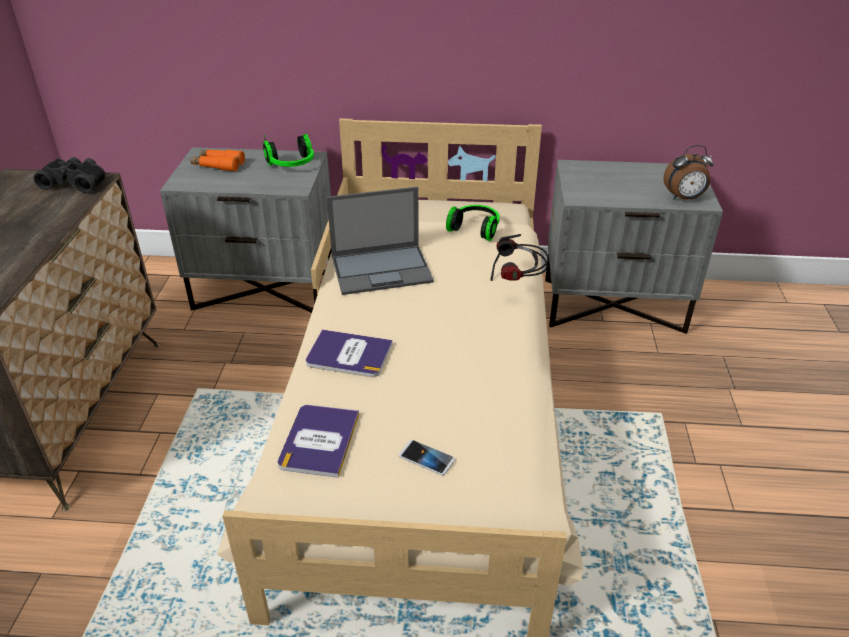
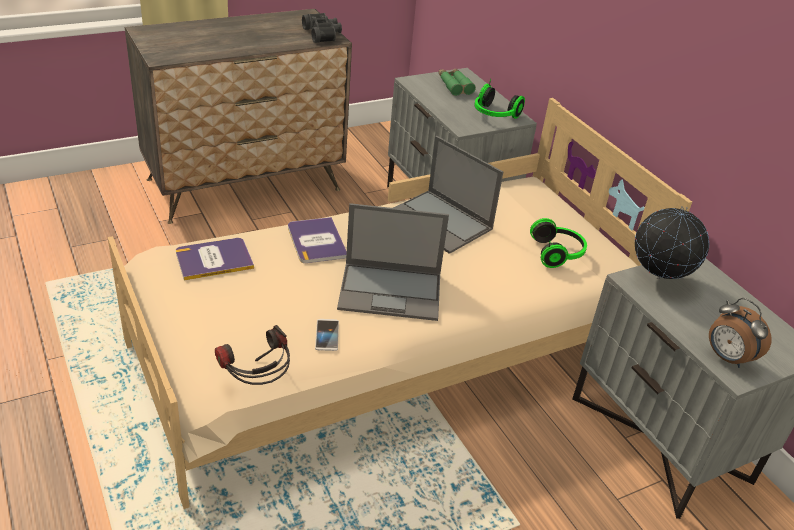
camera: 55 degrees right, 0 degrees up
orange binoculars [190,150,245,172] -> green binoculars [438,69,476,96]
phone [399,440,455,475] -> phone moved to [315,319,339,351]
headphones [490,234,548,281] -> headphones moved to [215,325,290,385]
none -> laptop [337,203,449,321]
none -> globe [635,206,709,279]

